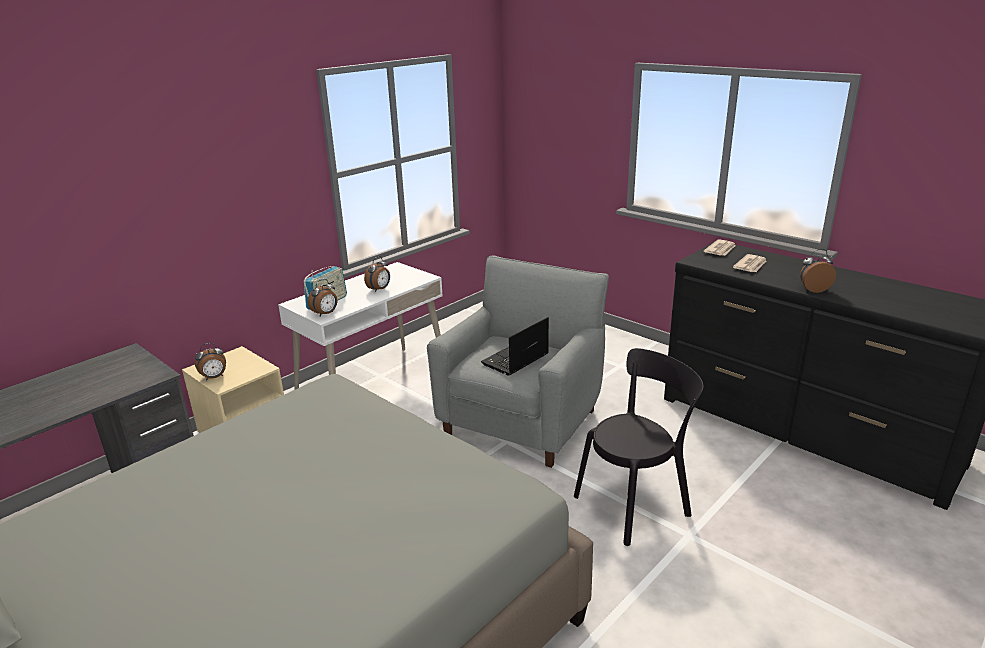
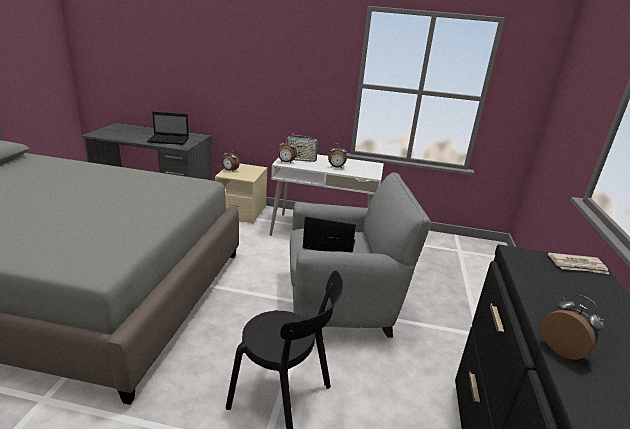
camera: 55 degrees right, 0 degrees up
newspaper [733,254,766,272] -> none
none -> laptop [147,112,189,145]

